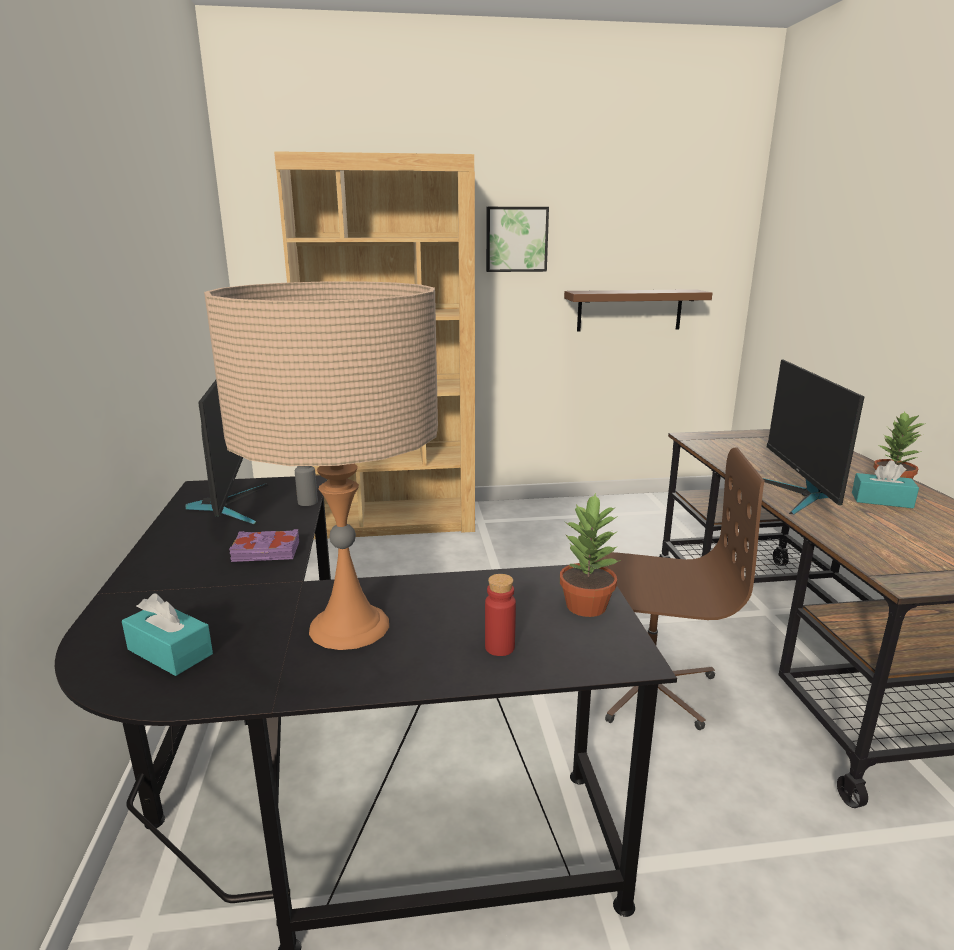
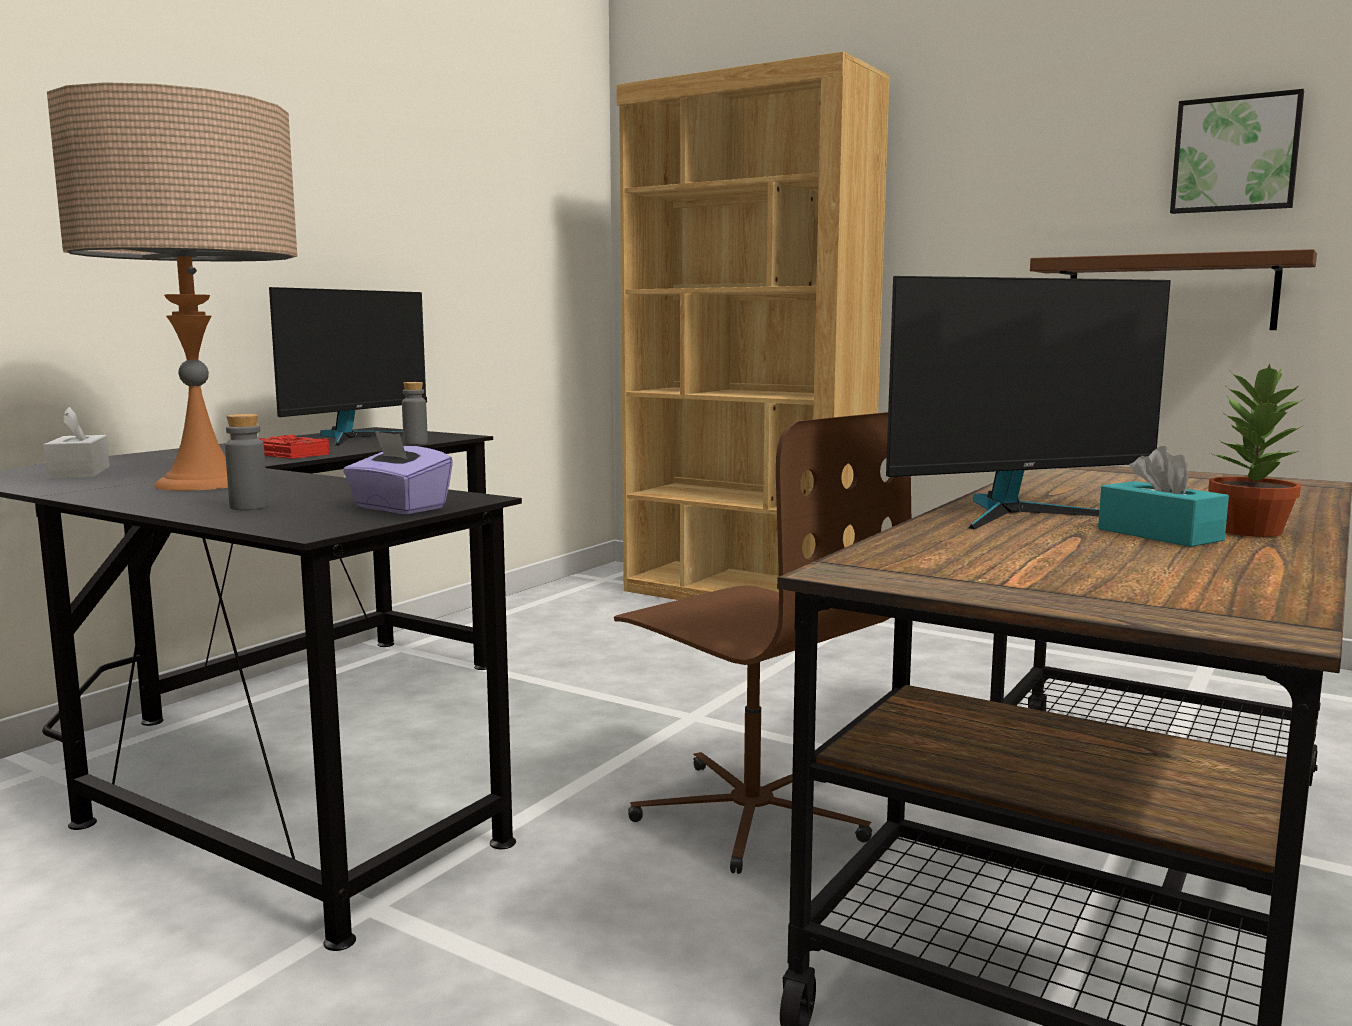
camera: 40 degrees right, 10 degrees down
turquoise tissue box [122,594,213,676] -> white tissue box [43,407,110,479]
purple book [229,529,299,562] -> red book [258,435,329,459]
red bottle [485,574,516,656] -> grey bottle [225,414,268,510]
picture [486,207,549,272] -> picture moved to [1170,89,1304,214]
potted plant [560,493,621,617] -> purple tissue box [343,431,453,514]
monitor [763,360,864,515] -> monitor turned 150 degrees counterclockwise [886,276,1171,530]

